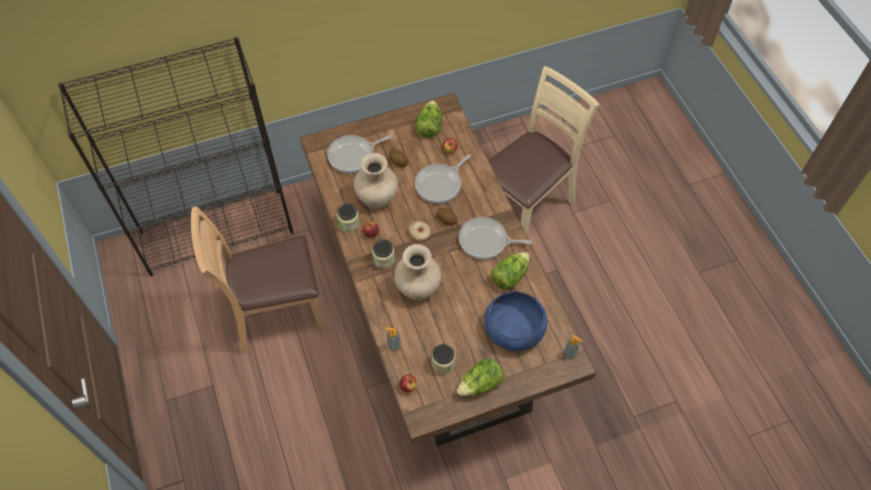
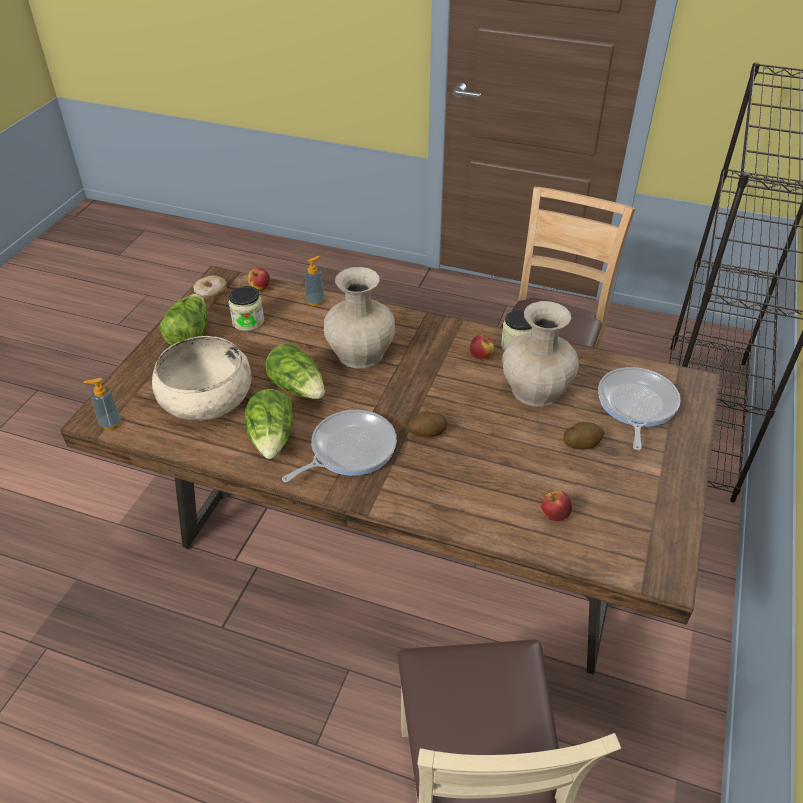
camera: 130 degrees right, 15 degrees down
jar [372,239,395,269] -> none
donut [408,221,431,241] -> donut moved to [193,275,227,299]
lettuce [415,100,442,138] -> lettuce moved to [266,343,325,399]
frying pan [415,154,471,203] -> none
blue bowl [485,291,547,351] -> beige bowl [152,336,251,421]

